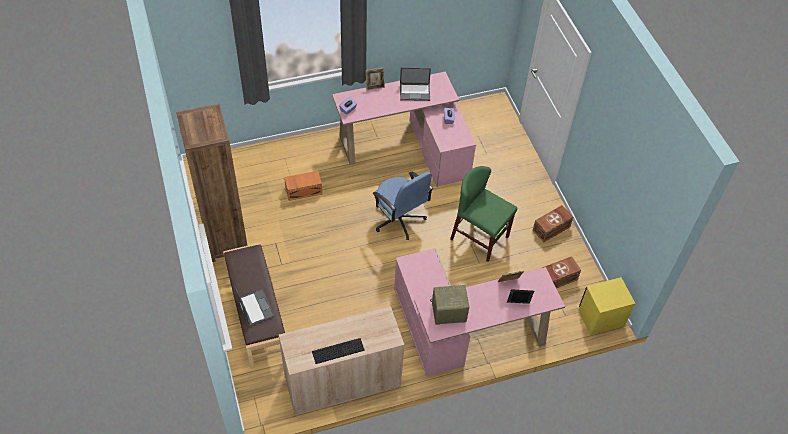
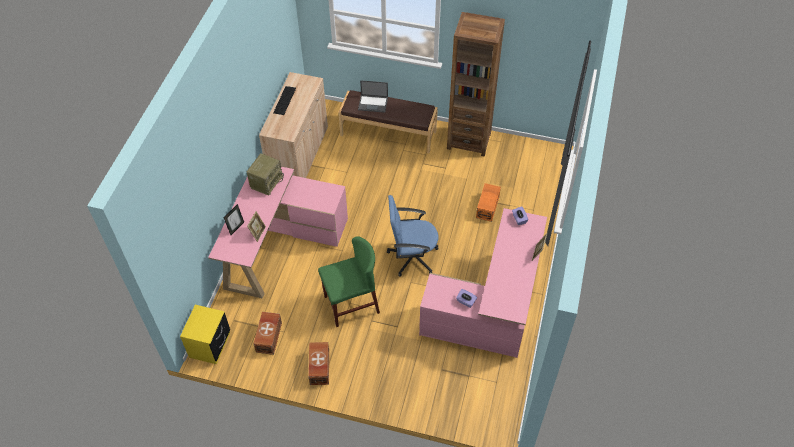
camera: 125 degrees right, 0 degrees up
laptop [400,68,431,101] -> none

